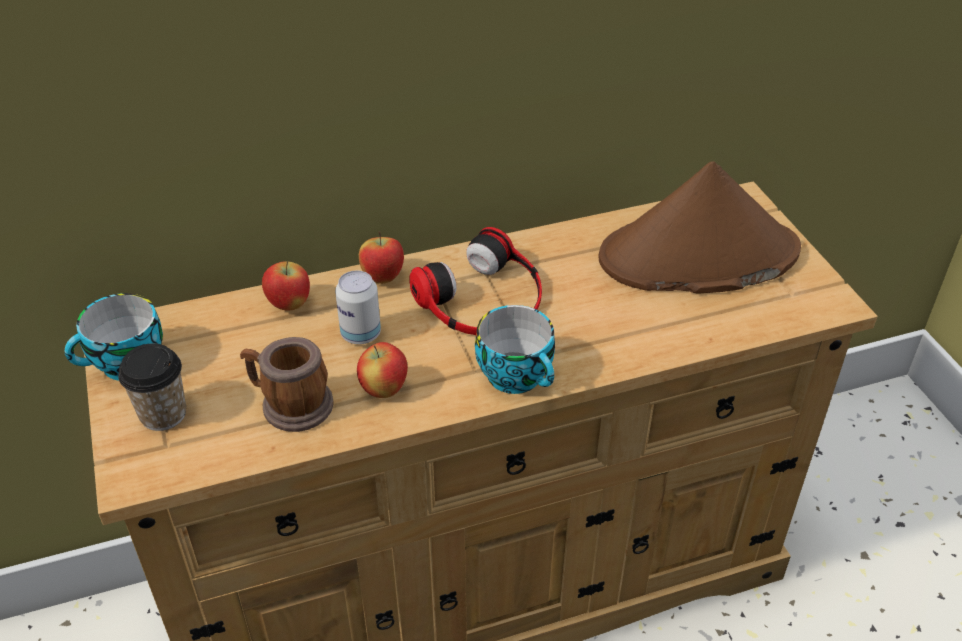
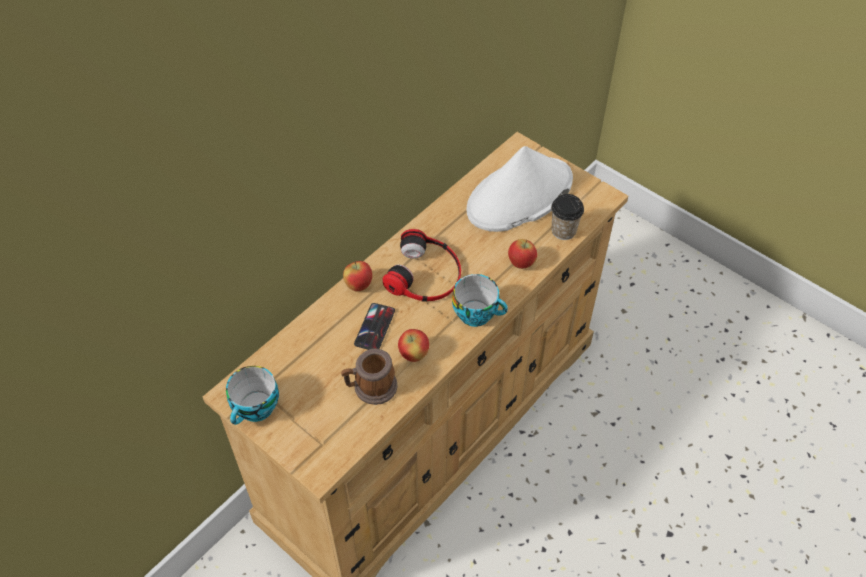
camera: 30 degrees left, 10 degrees up
cup [118,343,186,431] -> cup moved to [551,194,584,240]
apple [262,261,310,310] -> apple moved to [508,239,537,269]
can [335,271,381,344] -> phone [354,303,395,350]
brown hat [598,161,801,293] -> white hat [467,146,573,232]

